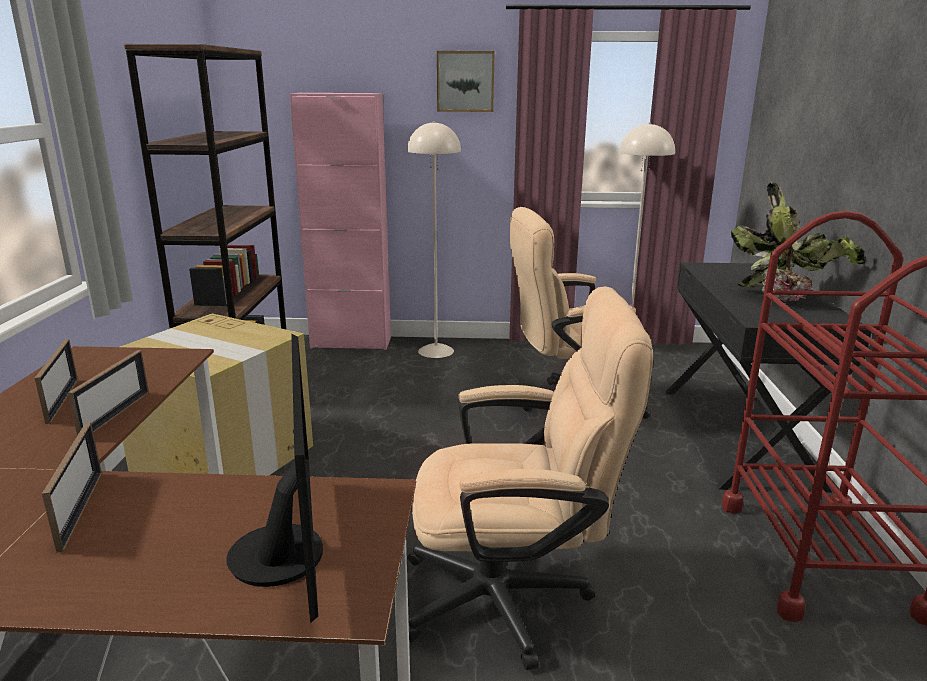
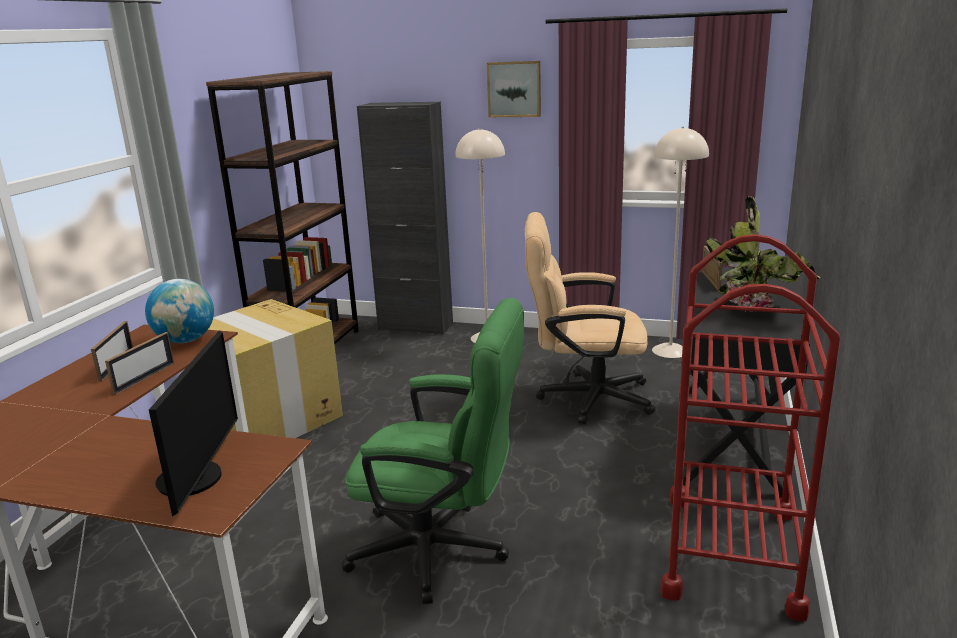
camera: 15 degrees right, 0 degrees up
picture frame [42,423,102,553] -> picture frame moved to [702,246,723,291]
pink cabinet [290,93,391,350] -> black cabinet [357,102,453,335]
beige office chair [408,286,653,670] -> green office chair [341,298,524,604]
none -> globe [145,279,214,343]

